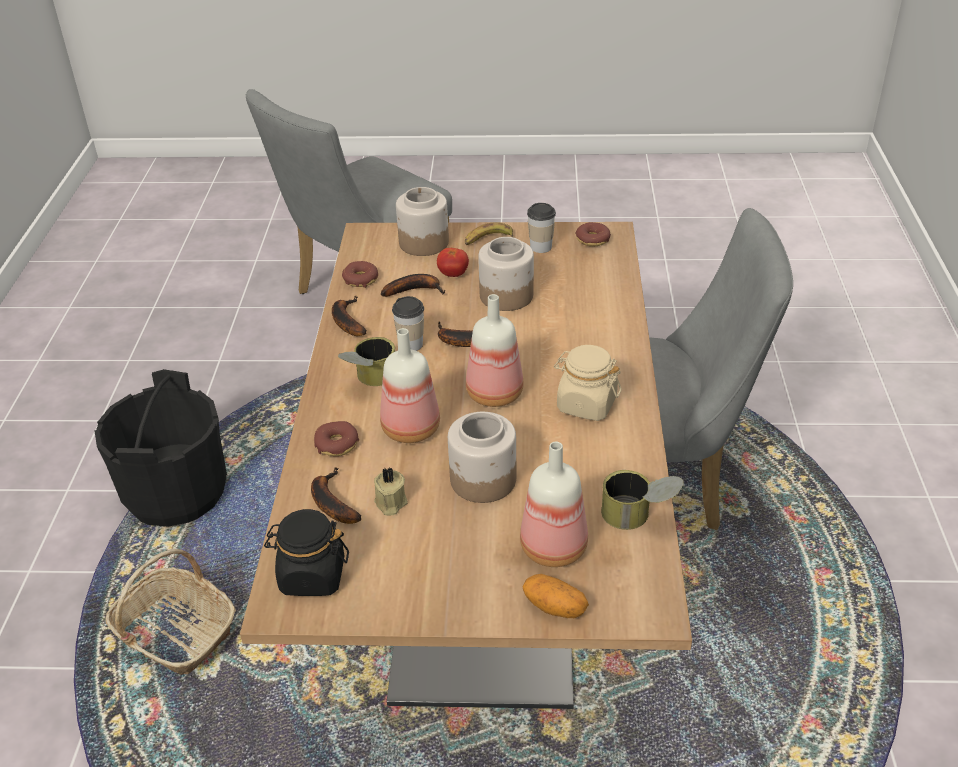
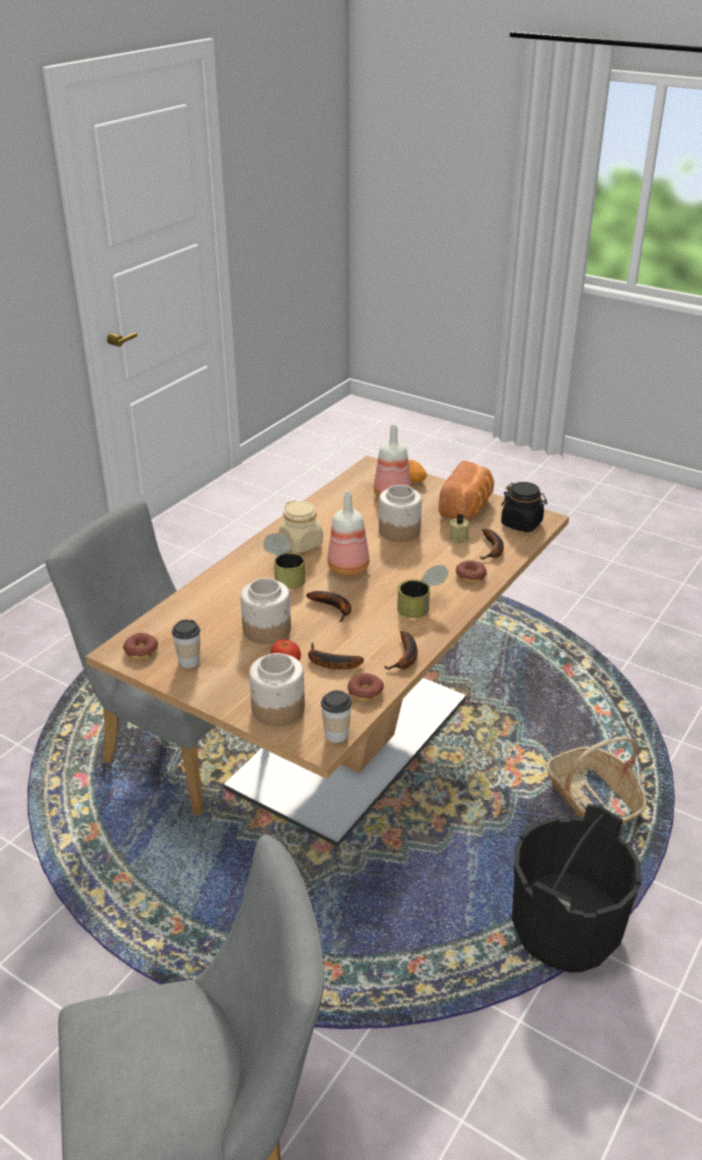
camera: 150 degrees left, 5 degrees down
bottle [380,328,440,443] -> none
cup [392,296,424,351] -> cup moved to [321,690,352,743]
banana [465,222,513,245] -> none
can [601,470,684,530] -> can moved to [263,533,305,589]
none -> bread [439,461,494,519]

